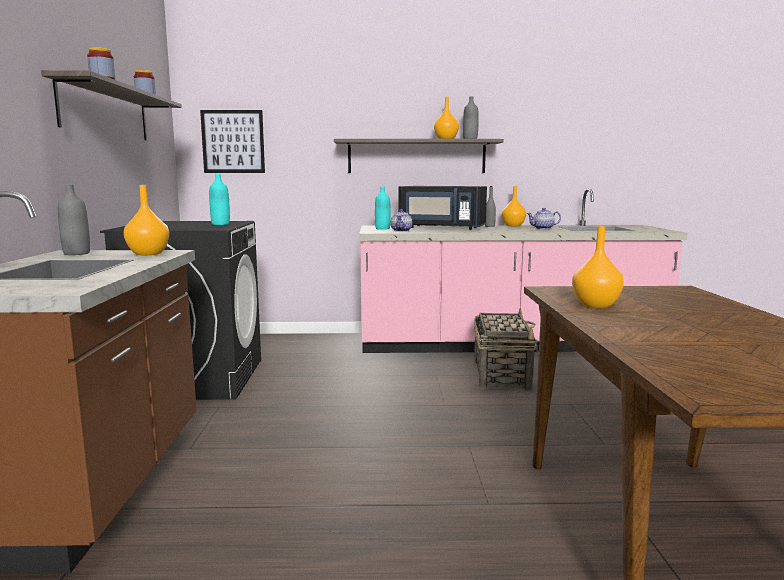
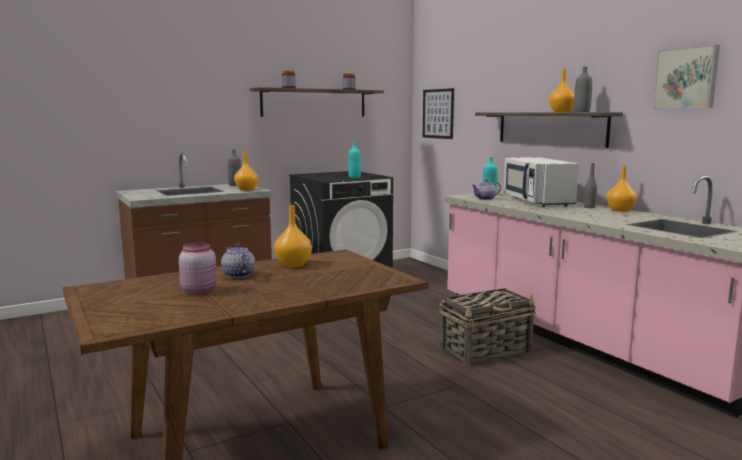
camera: 60 degrees right, 0 degrees up
black microwave [398,186,487,230] -> white microwave [504,157,579,207]
teapot [527,208,561,229] -> teapot moved to [221,243,255,278]
none -> pink jar [179,242,217,295]
none -> picture [652,45,720,108]

